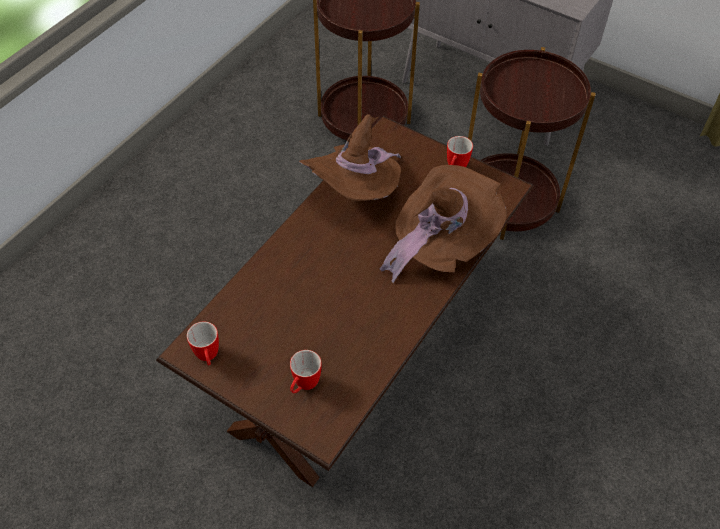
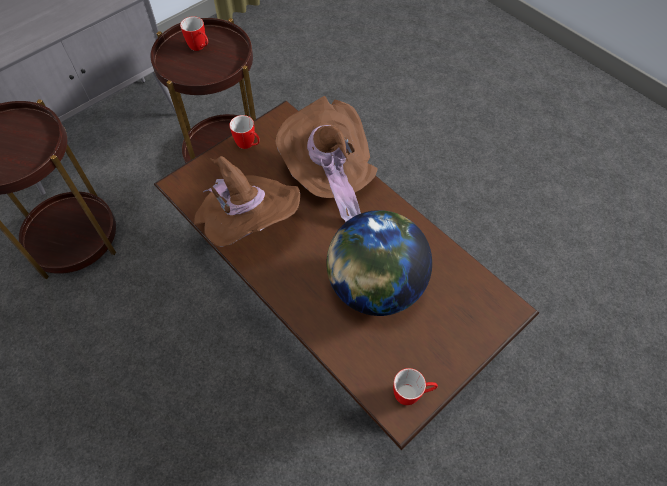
camera: 75 degrees left, 5 degrees up
mug [290,350,322,393] -> mug moved to [180,16,208,51]
none -> globe [326,210,432,316]

